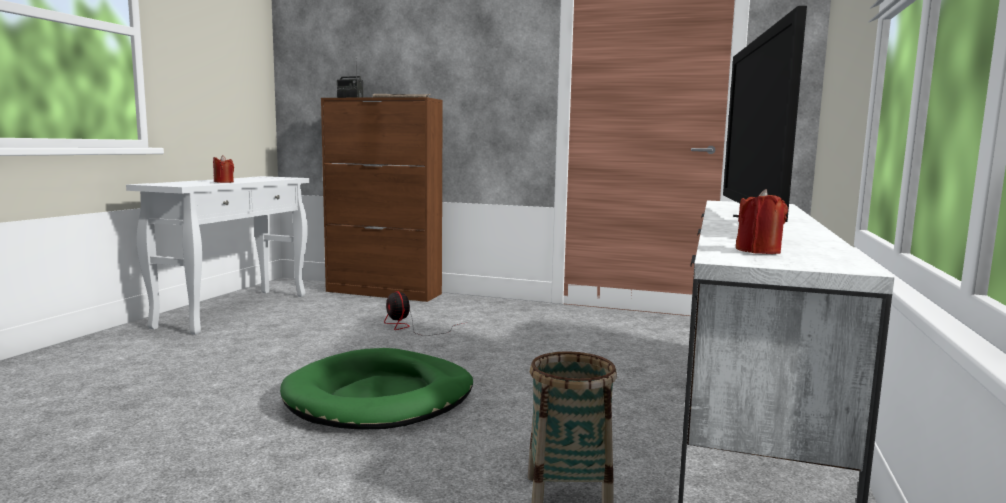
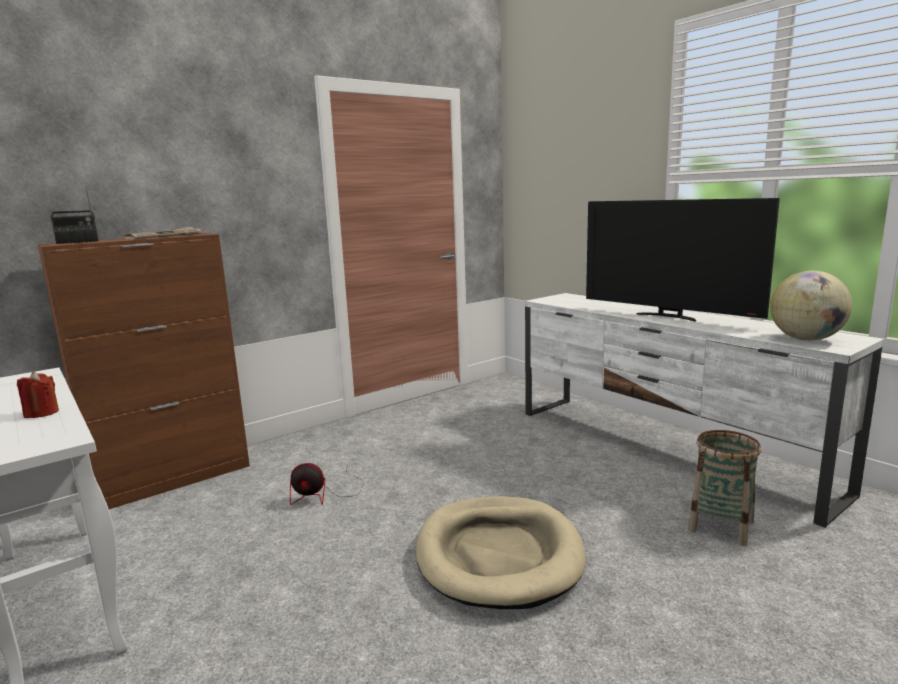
camera: 55 degrees left, 5 degrees up
green dog bed [280,348,473,429] -> beige dog bed [416,496,586,609]
red candle [736,189,788,254] -> globe [770,271,852,341]

